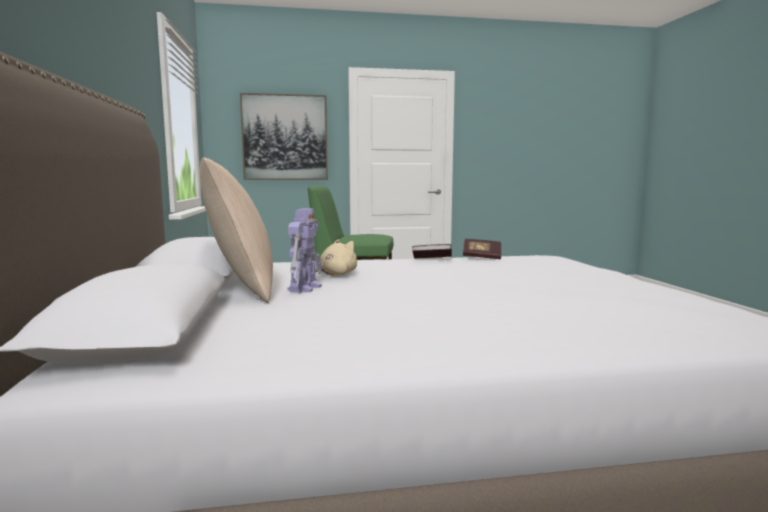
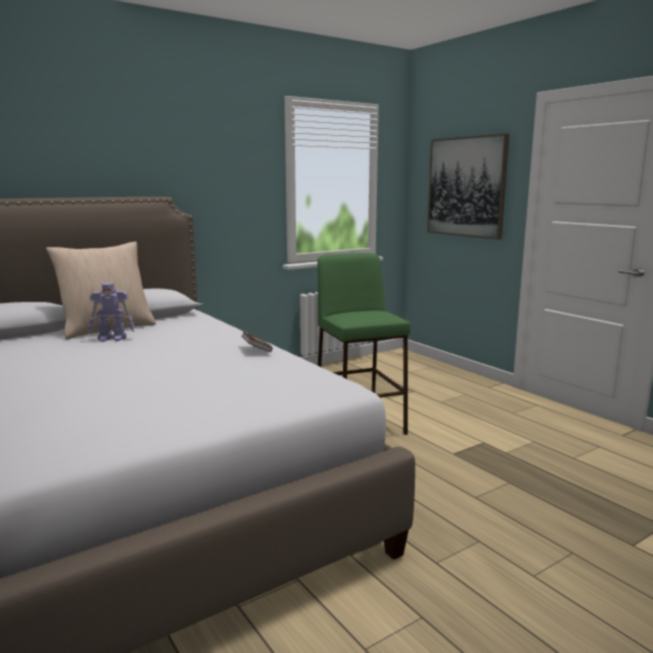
camera: 65 degrees right, 5 degrees up
beige plush toy [315,239,357,276] -> none
book [463,239,501,259] -> none

